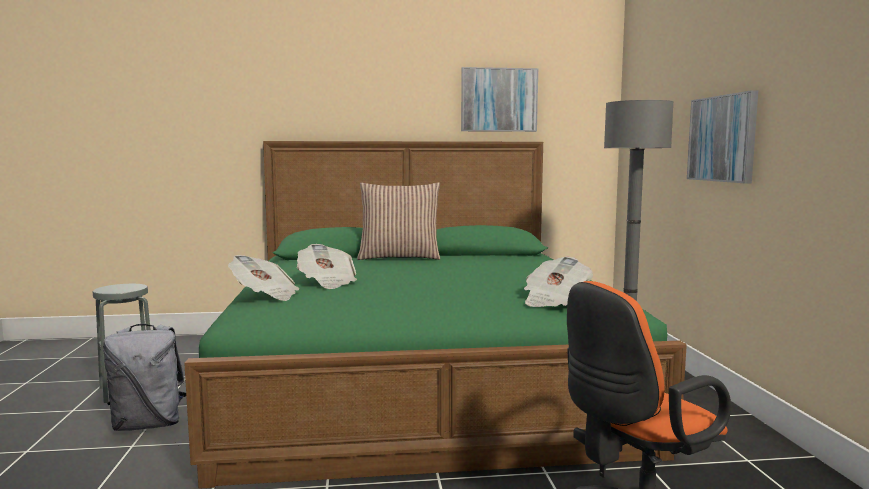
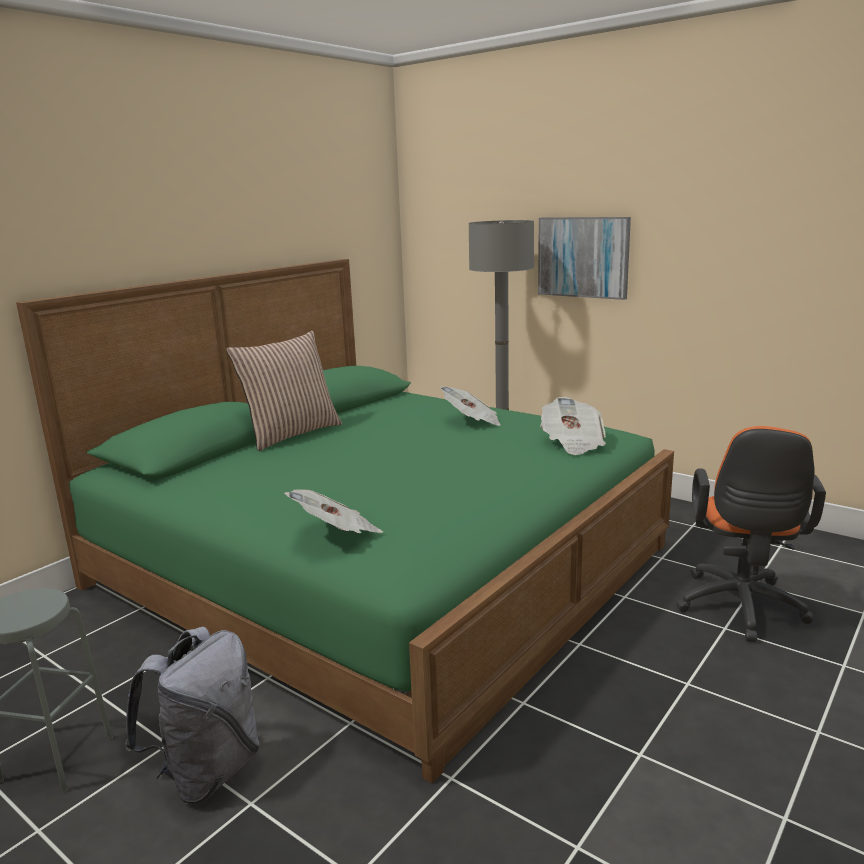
camera: 45 degrees left, 10 degrees up
newspaper [297,244,357,289] -> newspaper moved to [440,386,501,426]
picture [461,67,538,132] -> none

